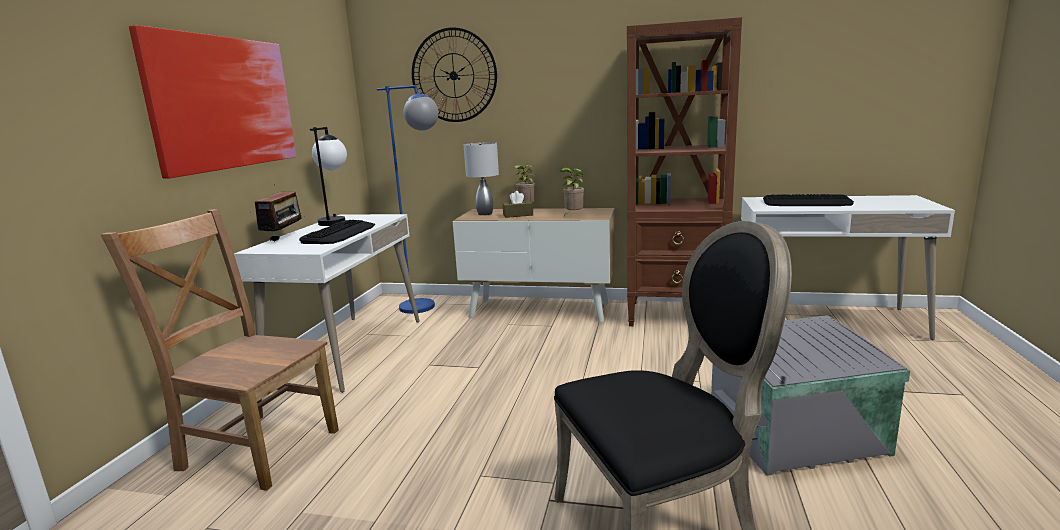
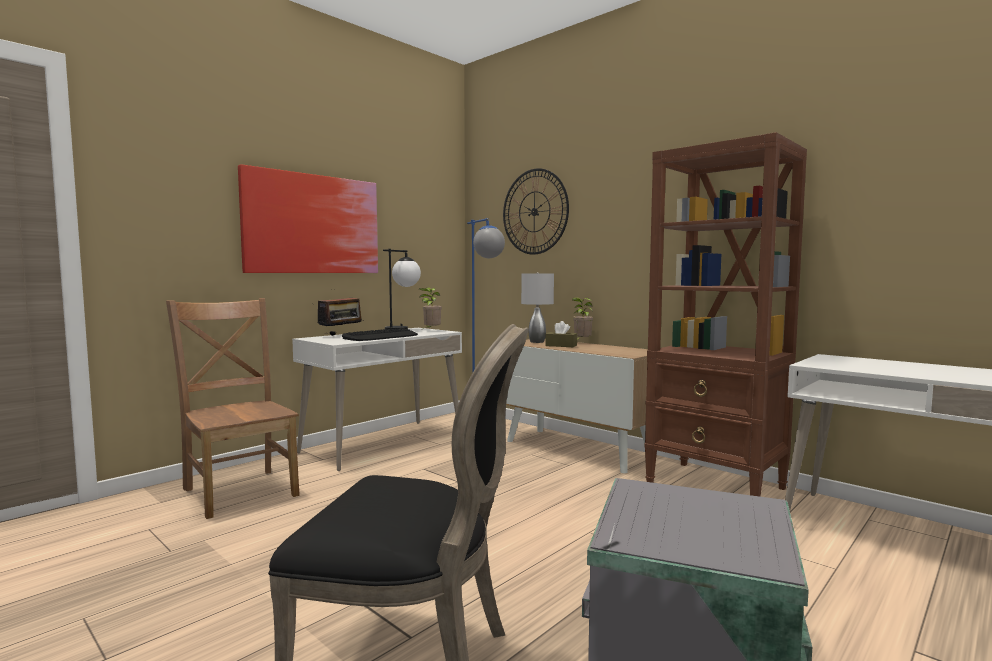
camera: 30 degrees right, 10 degrees down
potted plant [560,168,584,217] -> potted plant moved to [419,287,442,328]
keyboard [763,194,854,206] -> none

